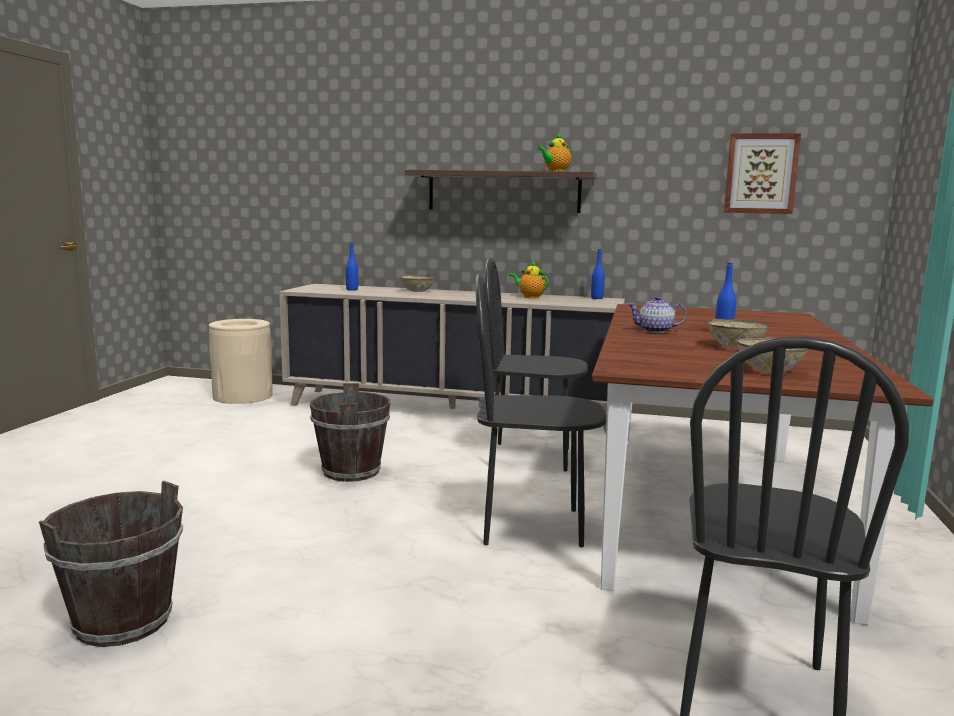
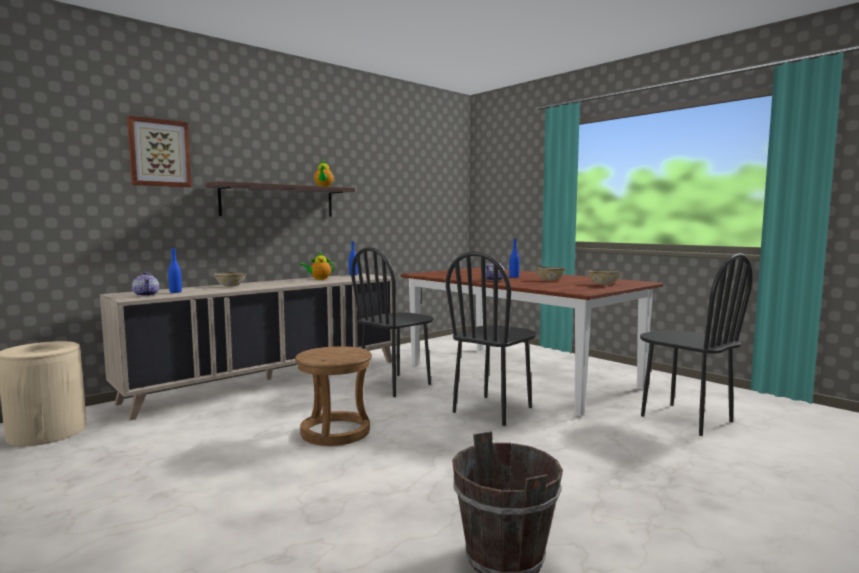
camera: 55 degrees left, 5 degrees down
brown bucket [310,383,390,482] -> brown stool [295,346,372,446]
picture [724,133,801,214] -> picture moved to [127,115,192,187]
none -> teapot [132,272,159,296]

